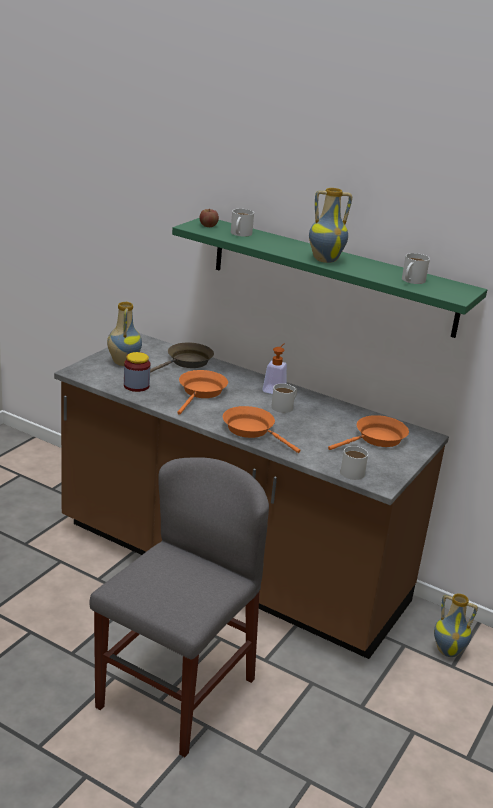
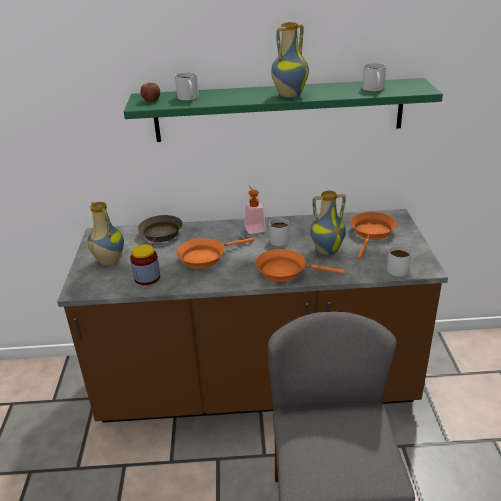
camera: 30 degrees left, 5 degrees up
orange frying pan [177,370,228,415] -> orange frying pan turned 105 degrees counterclockwise [176,238,254,269]
vase [434,594,478,657] -> vase moved to [310,191,346,255]

